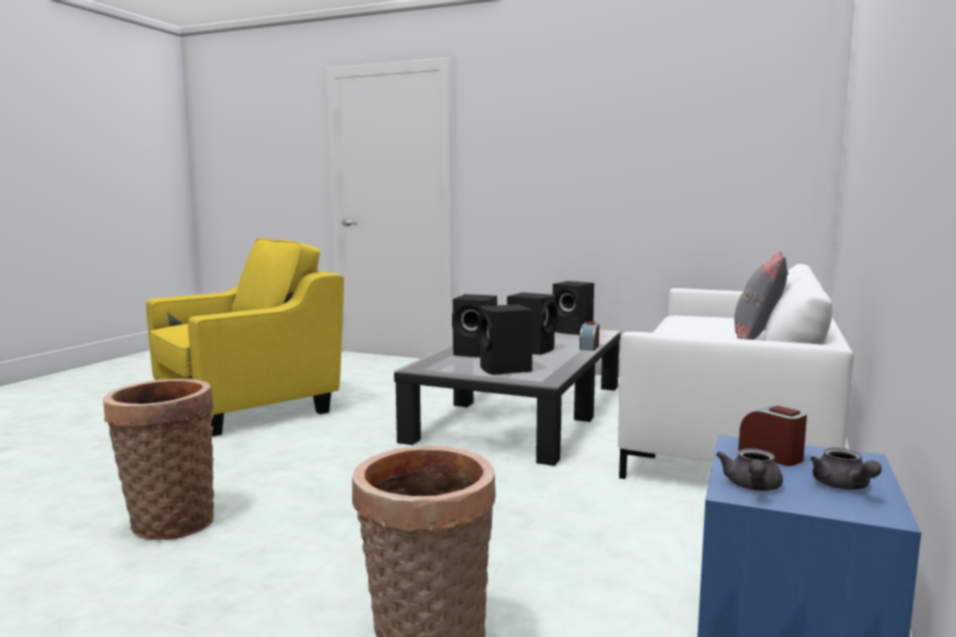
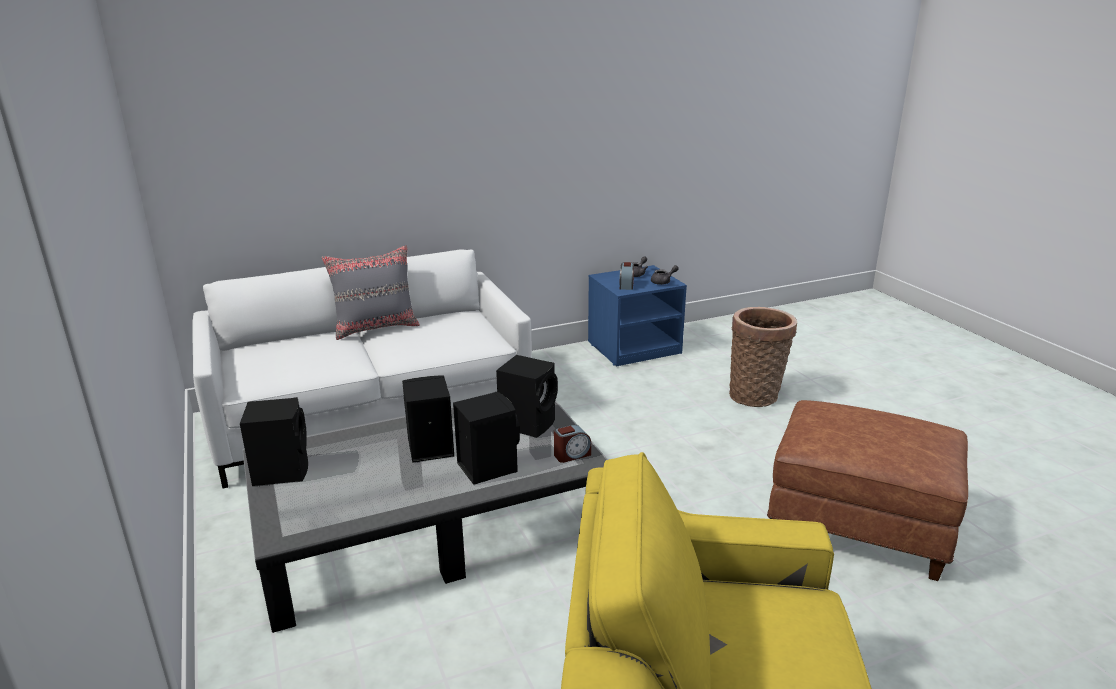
camera: 135 degrees left, 15 degrees up
basket [103,379,214,541] -> brown ottoman [767,400,968,581]
alarm clock [579,322,599,351] -> alarm clock moved to [554,424,591,463]

